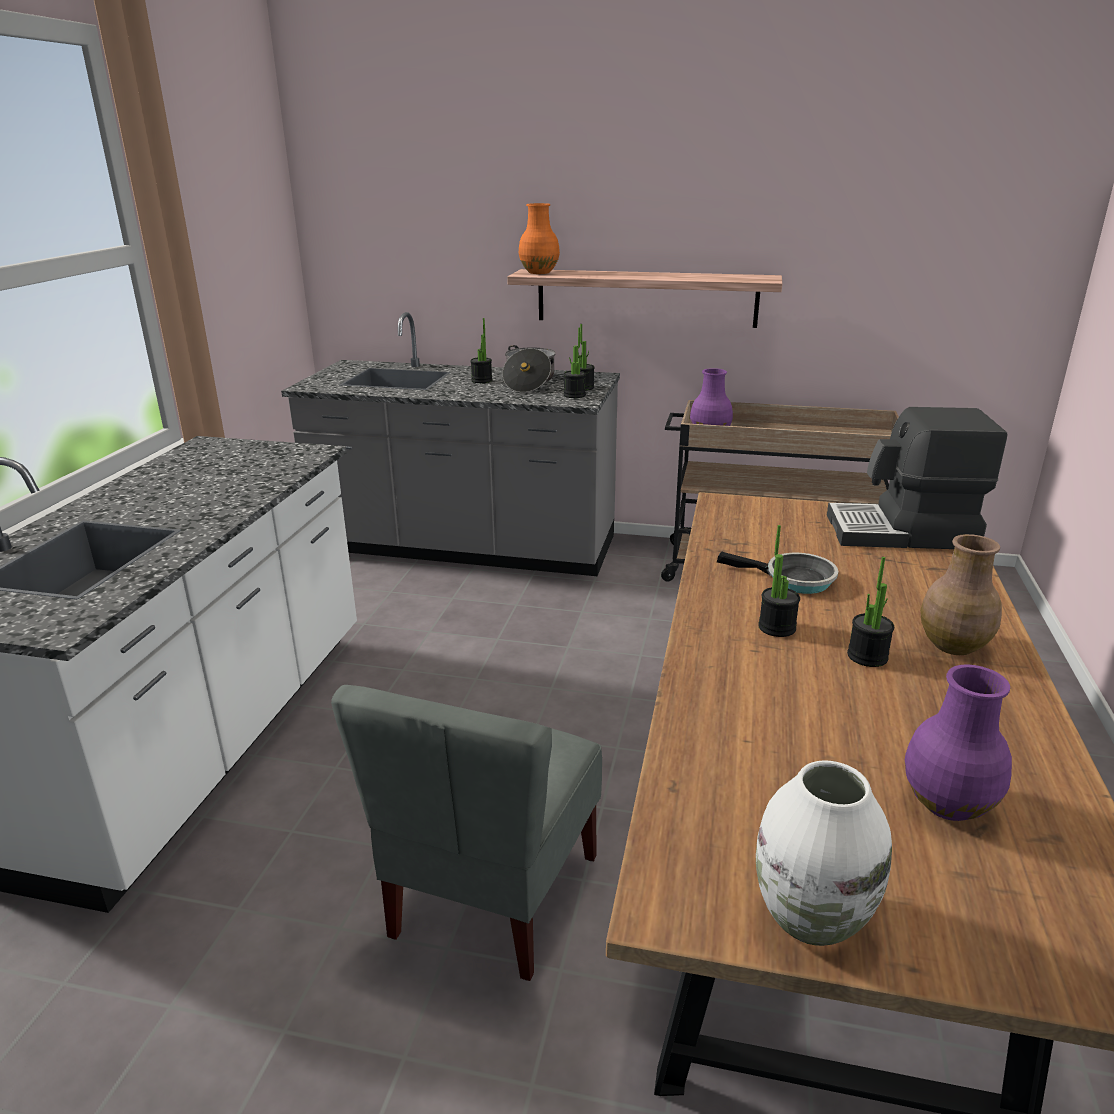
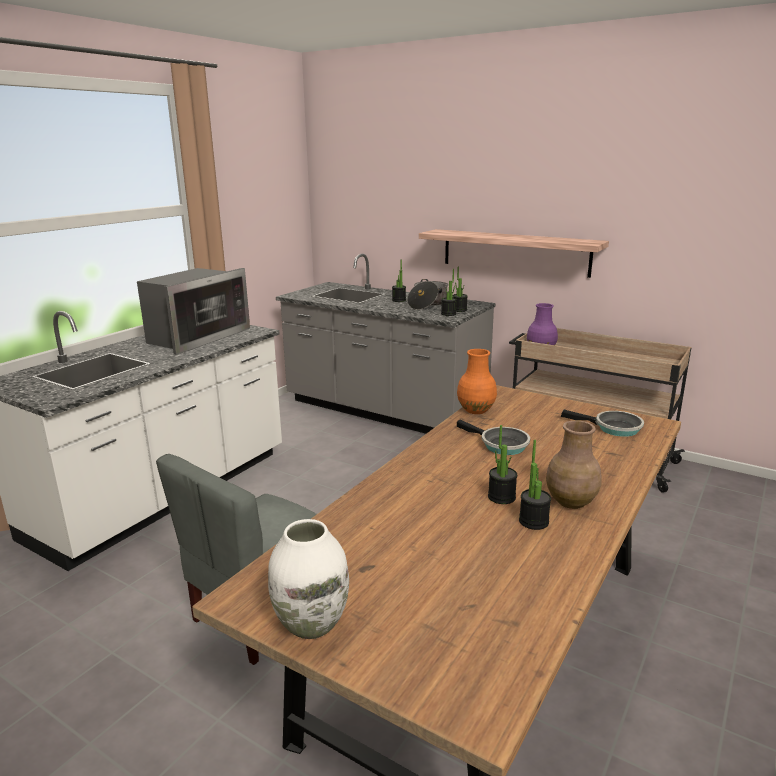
camera: 20 degrees right, 5 degrees down
orange vase [519,203,560,274] -> orange vase moved to [457,349,497,414]
potted plant [758,525,800,637] -> potted plant moved to [519,440,551,530]
coffee machine [827,407,1007,549] -> frying pan [561,409,644,437]
purple vase [905,665,1012,821] -> none
none -> microwave [137,268,250,355]

